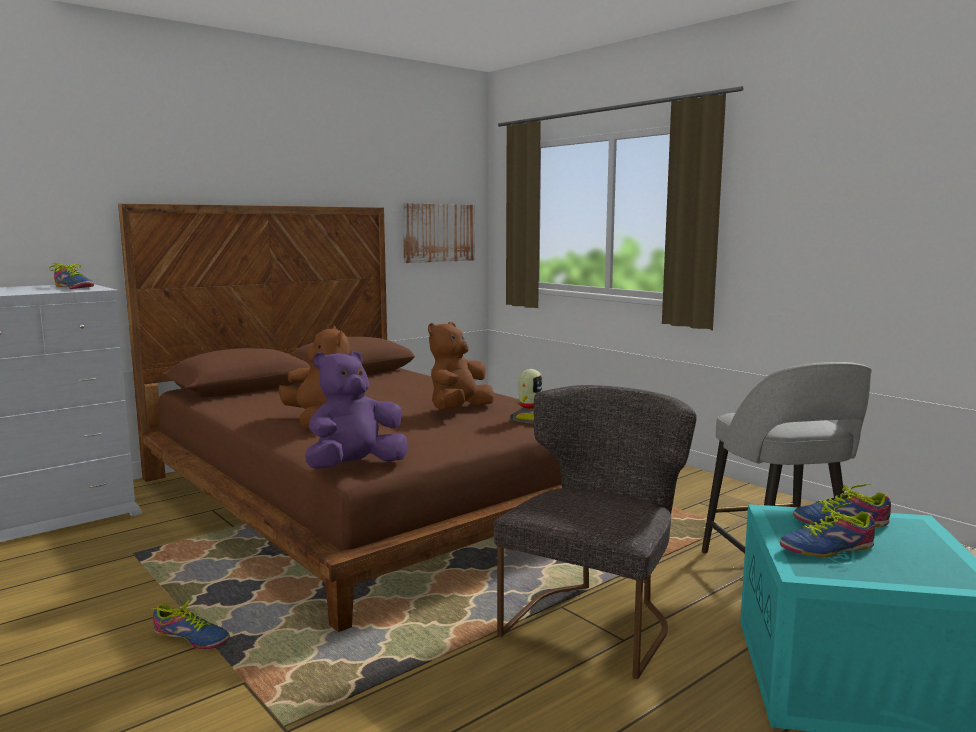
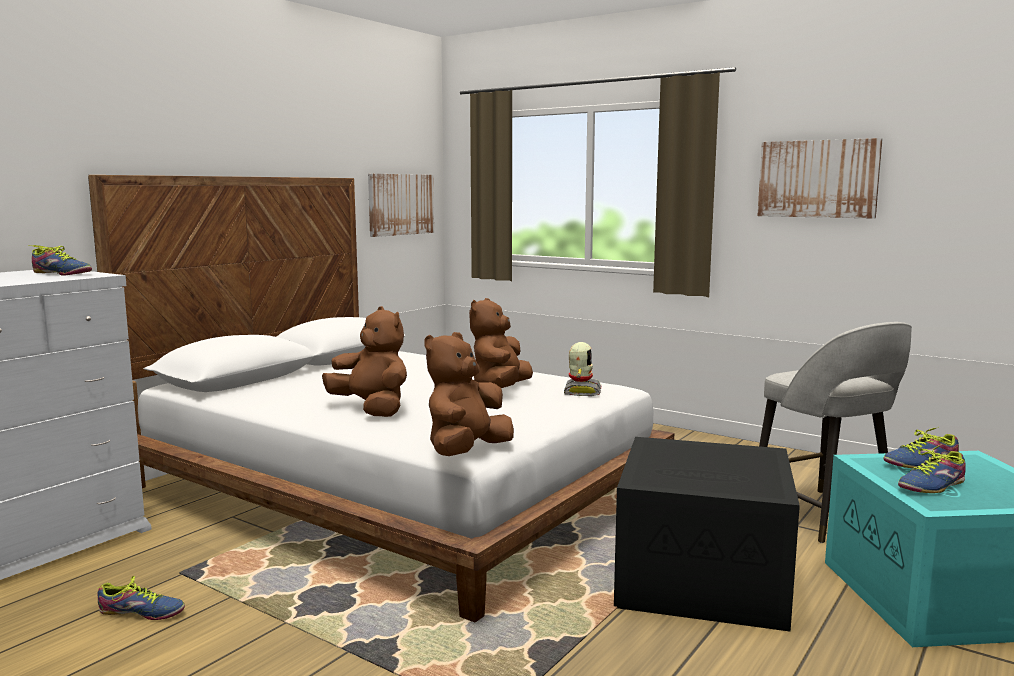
camera: 15 degrees left, 0 degrees up
brown bed [118,204,562,632] -> white bed [88,175,674,622]
shoe [152,600,230,649] -> shoe moved to [97,576,185,620]
purple plush toy [305,351,407,469] -> brown plush toy [424,332,514,456]
grey chair [493,385,697,679] -> black storage box [614,437,800,632]
none -> picture [758,138,883,219]

